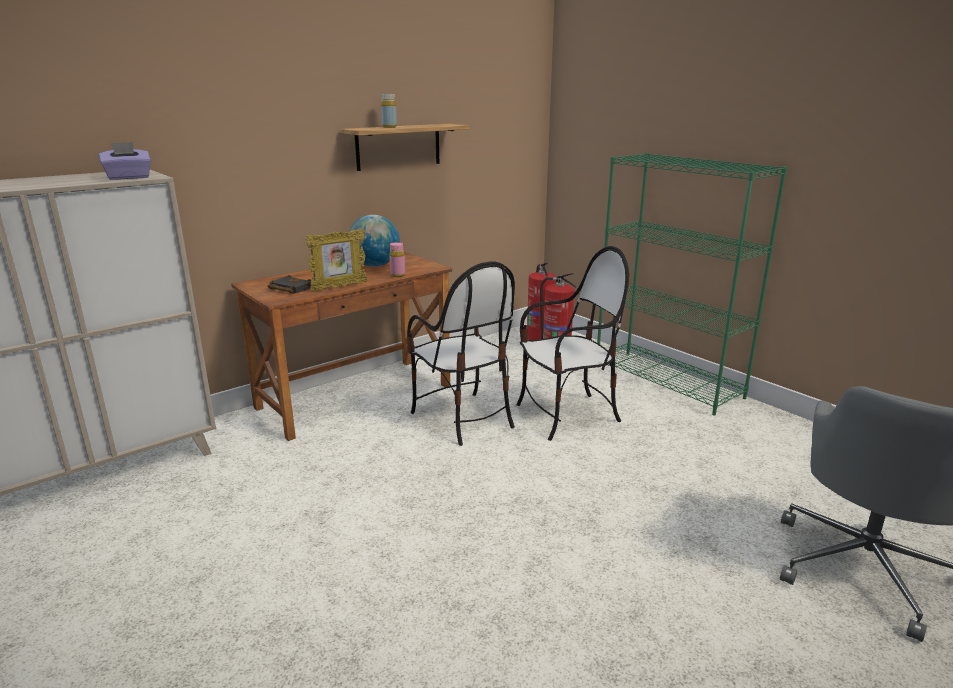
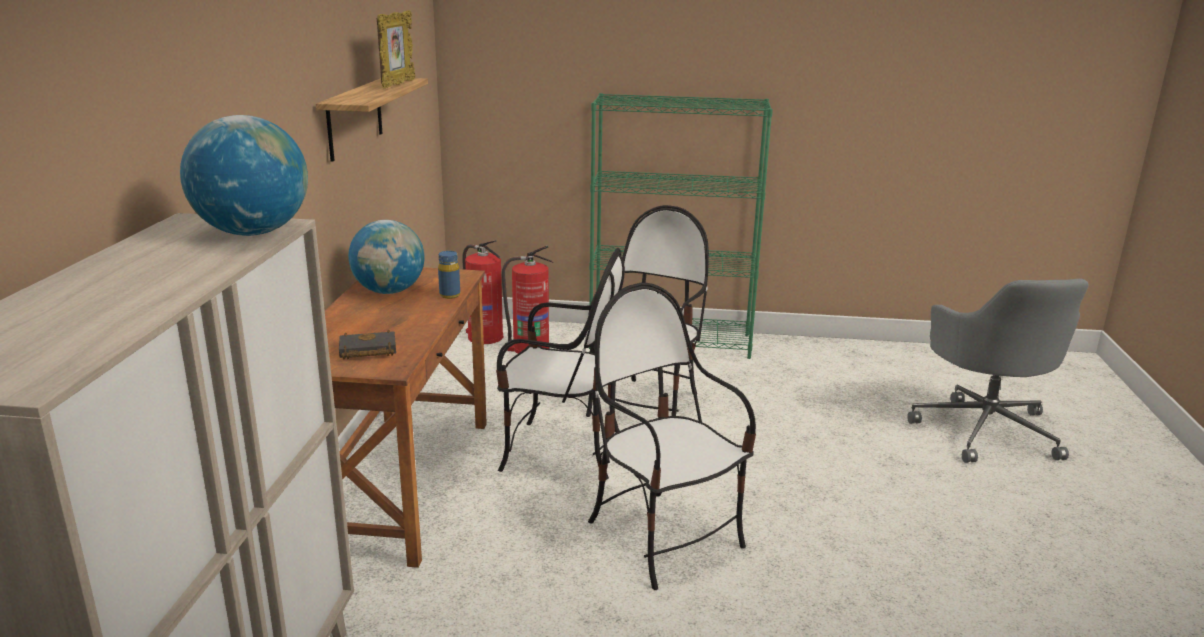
camera: 45 degrees left, 0 degrees up
purple tissue box [99,142,151,180] -> globe [180,115,308,236]
picture frame [305,229,368,291] -> picture frame moved to [377,10,415,88]
yellow bottle [381,94,397,128] -> none
pink bottle [389,242,405,277] -> blue bottle [438,251,460,299]
none -> chair [588,283,756,590]

